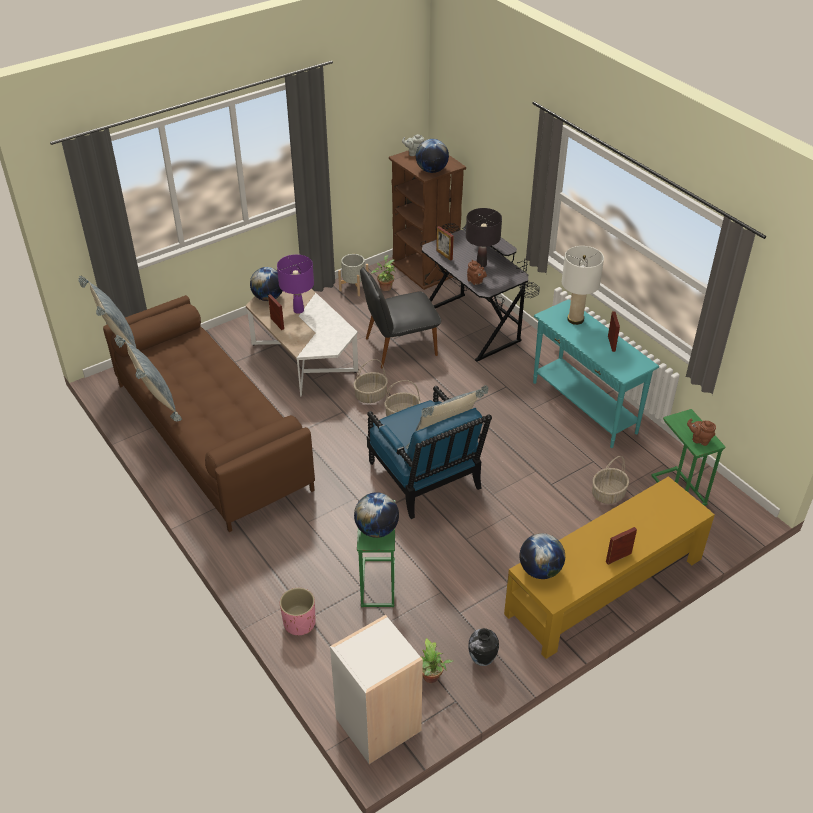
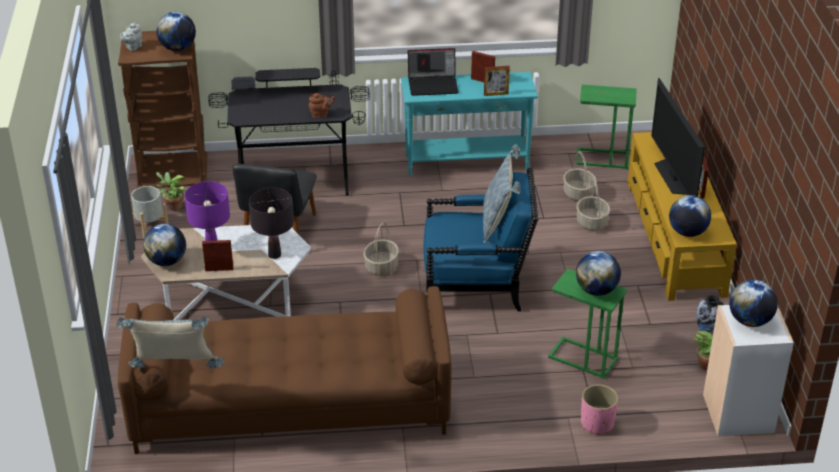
camera: 60 degrees left, 5 degrees down
pillow [115,335,182,421] -> none
basket [353,359,388,403] -> basket moved to [576,179,610,231]
picture frame [436,226,454,261] -> picture frame moved to [484,66,510,96]
black table lamp [466,208,502,267] -> black table lamp moved to [249,188,294,259]
white table lamp [562,246,604,325] -> laptop [408,48,458,96]
brown teapot [687,418,716,446] -> none
none -> television [651,78,705,196]
none -> globe [729,280,778,327]

